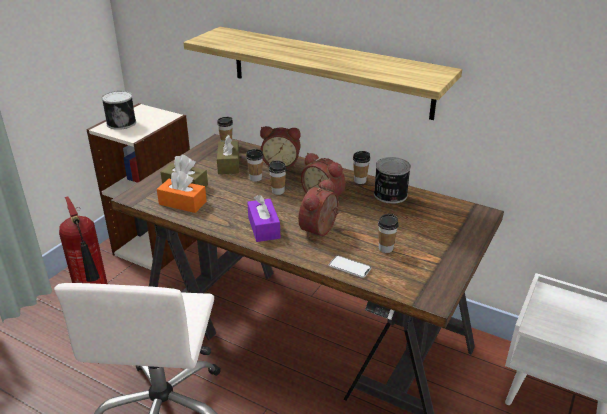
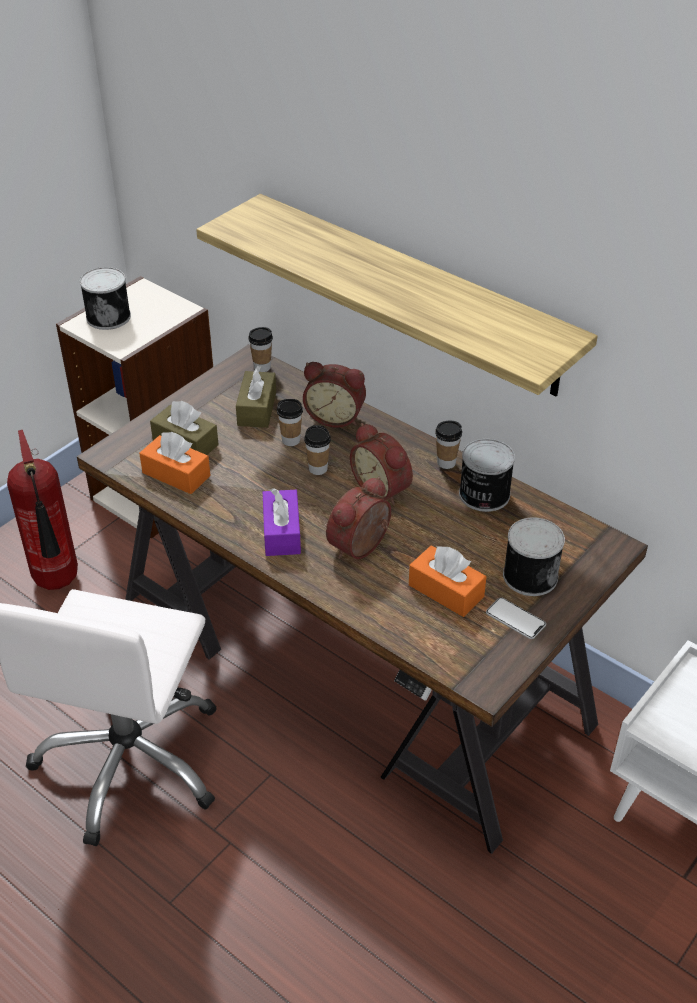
camera: 10 degrees right, 10 degrees up
phone [329,255,371,278] -> phone moved to [486,597,546,639]
cup [378,214,399,253] -> orange tissue box [409,545,486,617]
none -> can [503,517,565,596]

